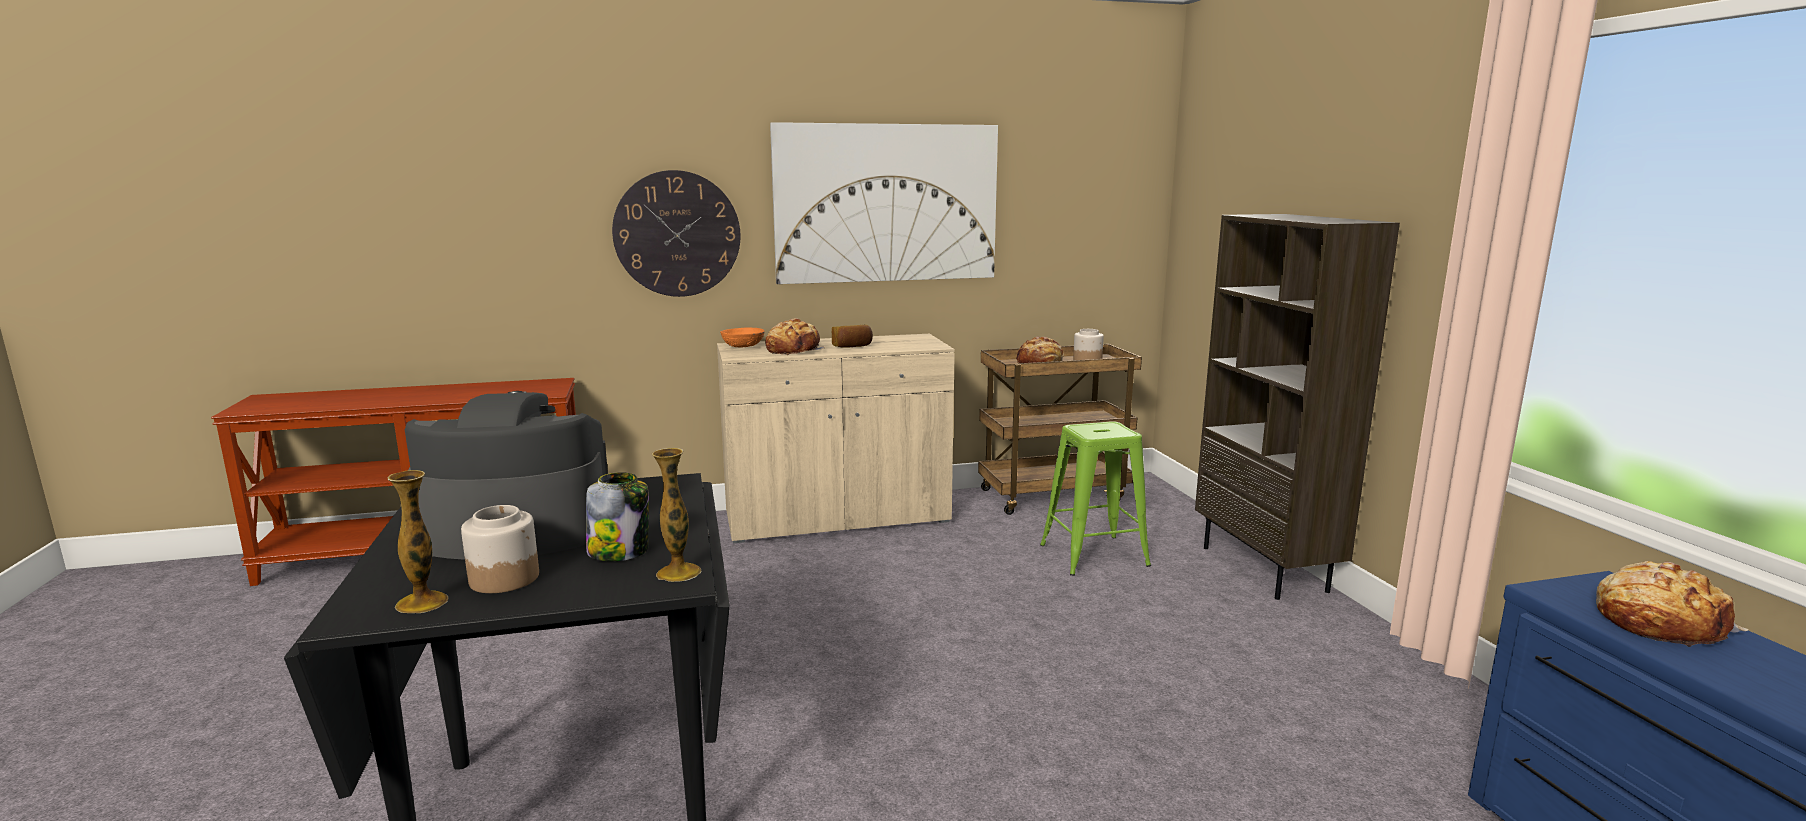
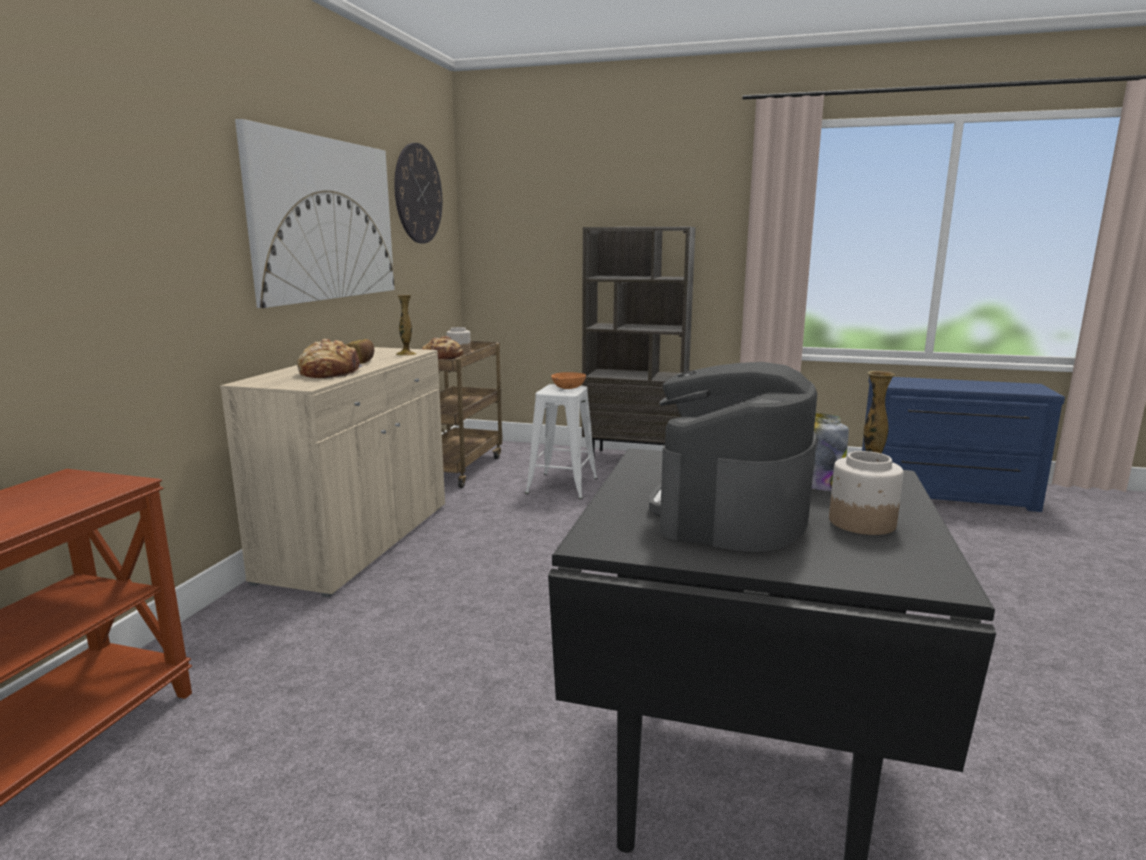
camera: 60 degrees left, 0 degrees up
vase [388,470,448,613] -> vase moved to [396,295,416,356]
wall clock [612,170,741,297] -> wall clock moved to [394,143,442,244]
orange bowl [720,327,764,347] -> orange bowl moved to [551,372,586,389]
green stool [1040,421,1151,576] -> white stool [525,384,597,499]
bread [1596,561,1749,647] -> none

